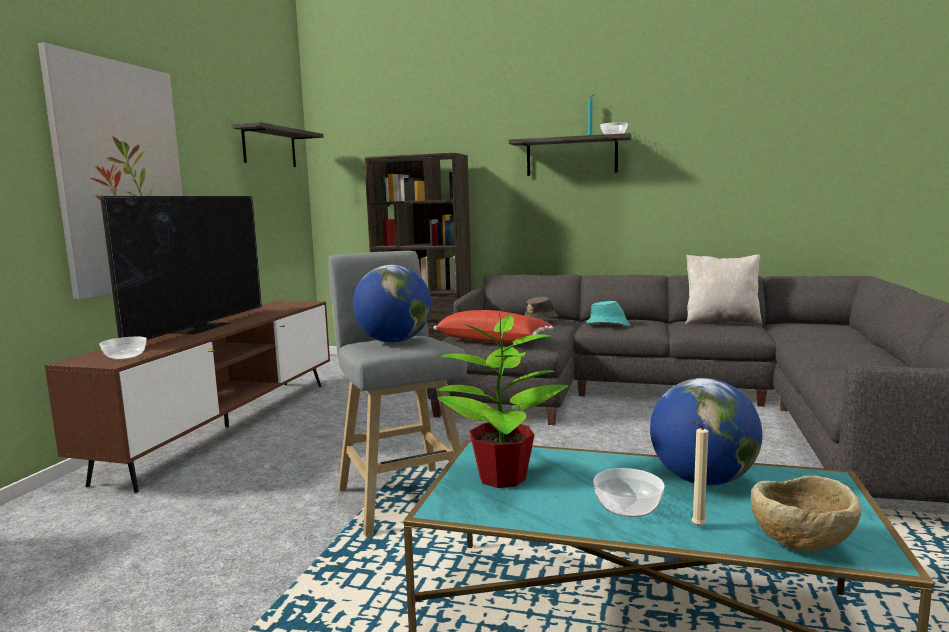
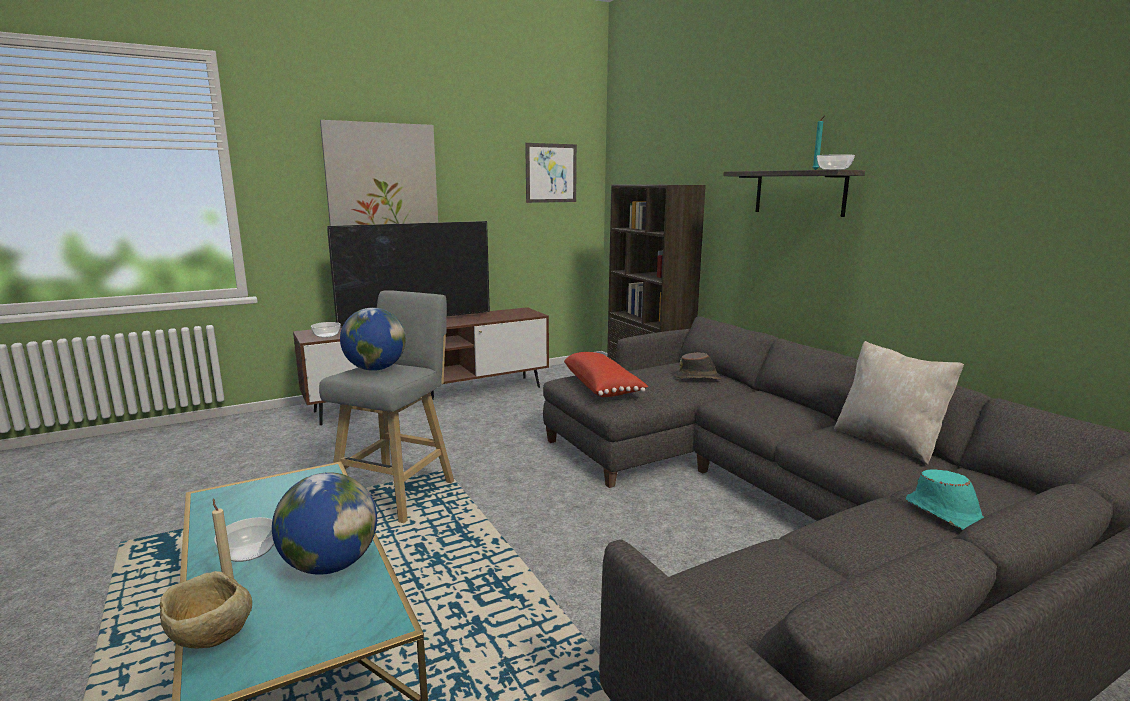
camera: 45 degrees right, 5 degrees up
shelf [232,122,324,167] -> picture [525,143,577,203]
potted plant [437,312,568,488] -> none
turquoise hat [586,301,630,326] -> turquoise hat moved to [906,469,984,530]

